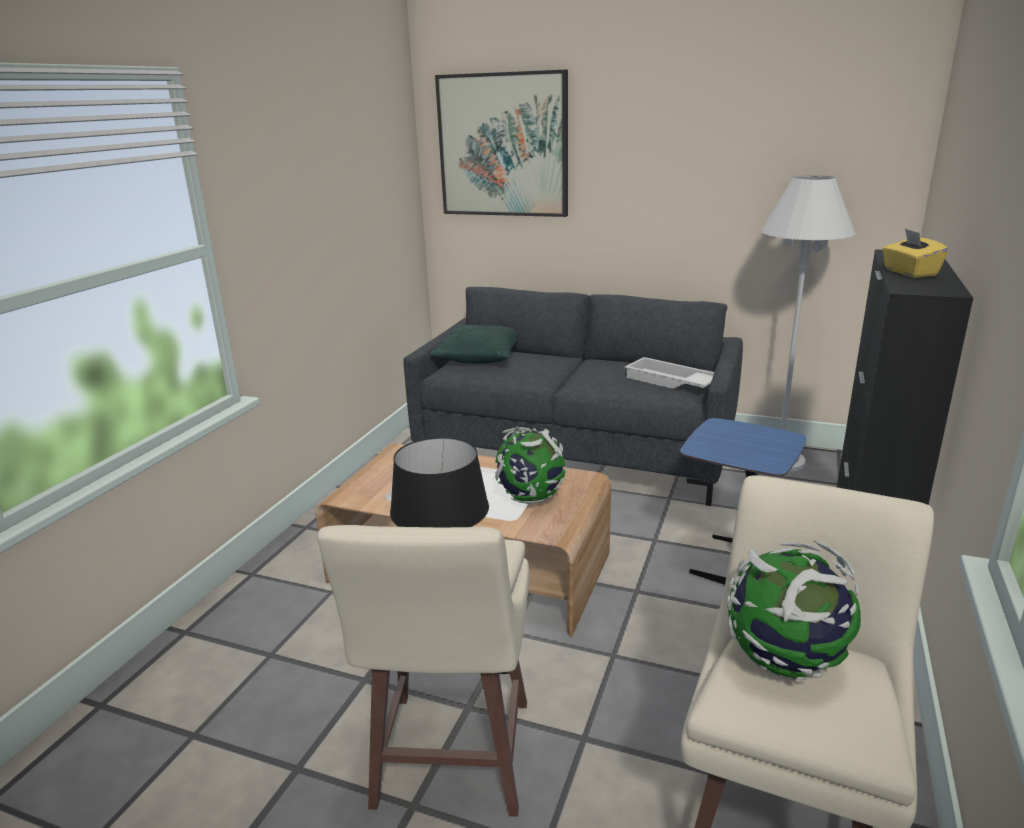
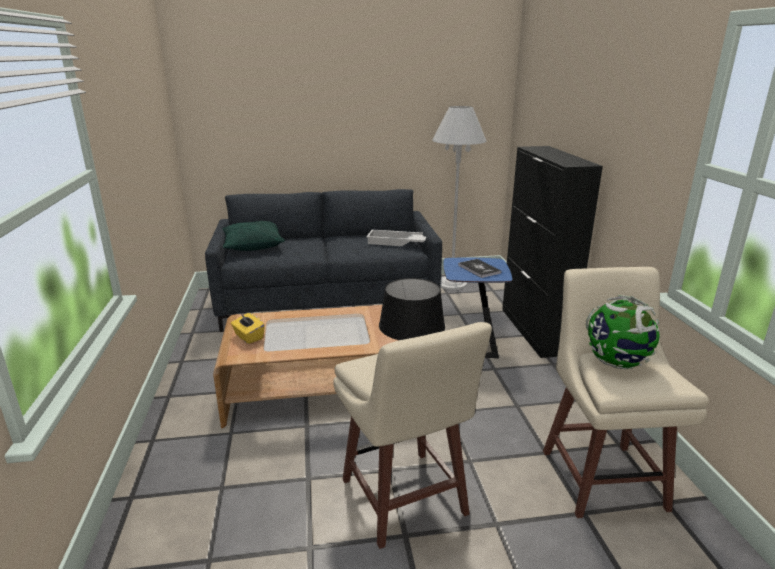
camera: 30 degrees left, 0 degrees up
picture [435,70,568,217] -> none
globe [495,426,567,504] -> none
yellow tissue box [882,229,948,278] -> yellow tissue box moved to [231,313,265,344]
none -> book [458,259,502,278]

